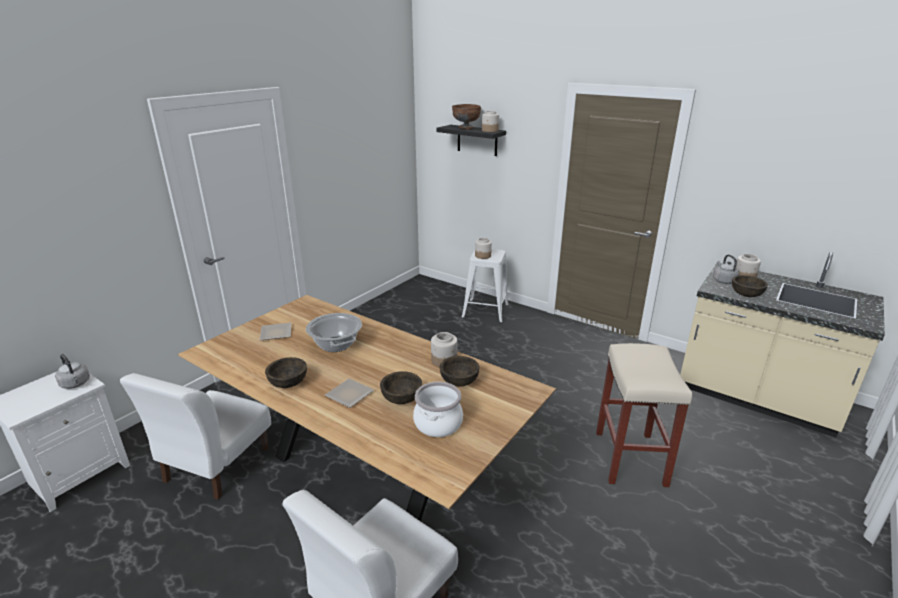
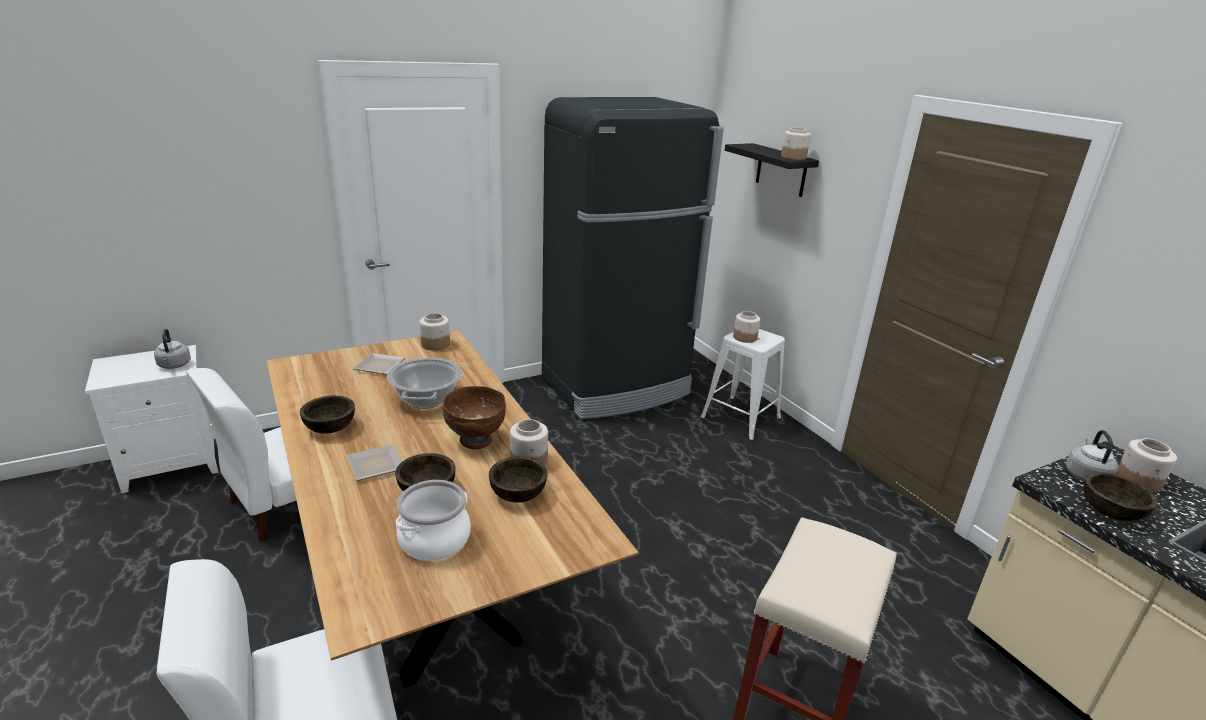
camera: 25 degrees right, 0 degrees up
brown bowl [452,104,481,129] -> brown bowl moved to [443,386,506,449]
none -> jar [419,313,450,350]
none -> black fridge [542,97,724,419]

